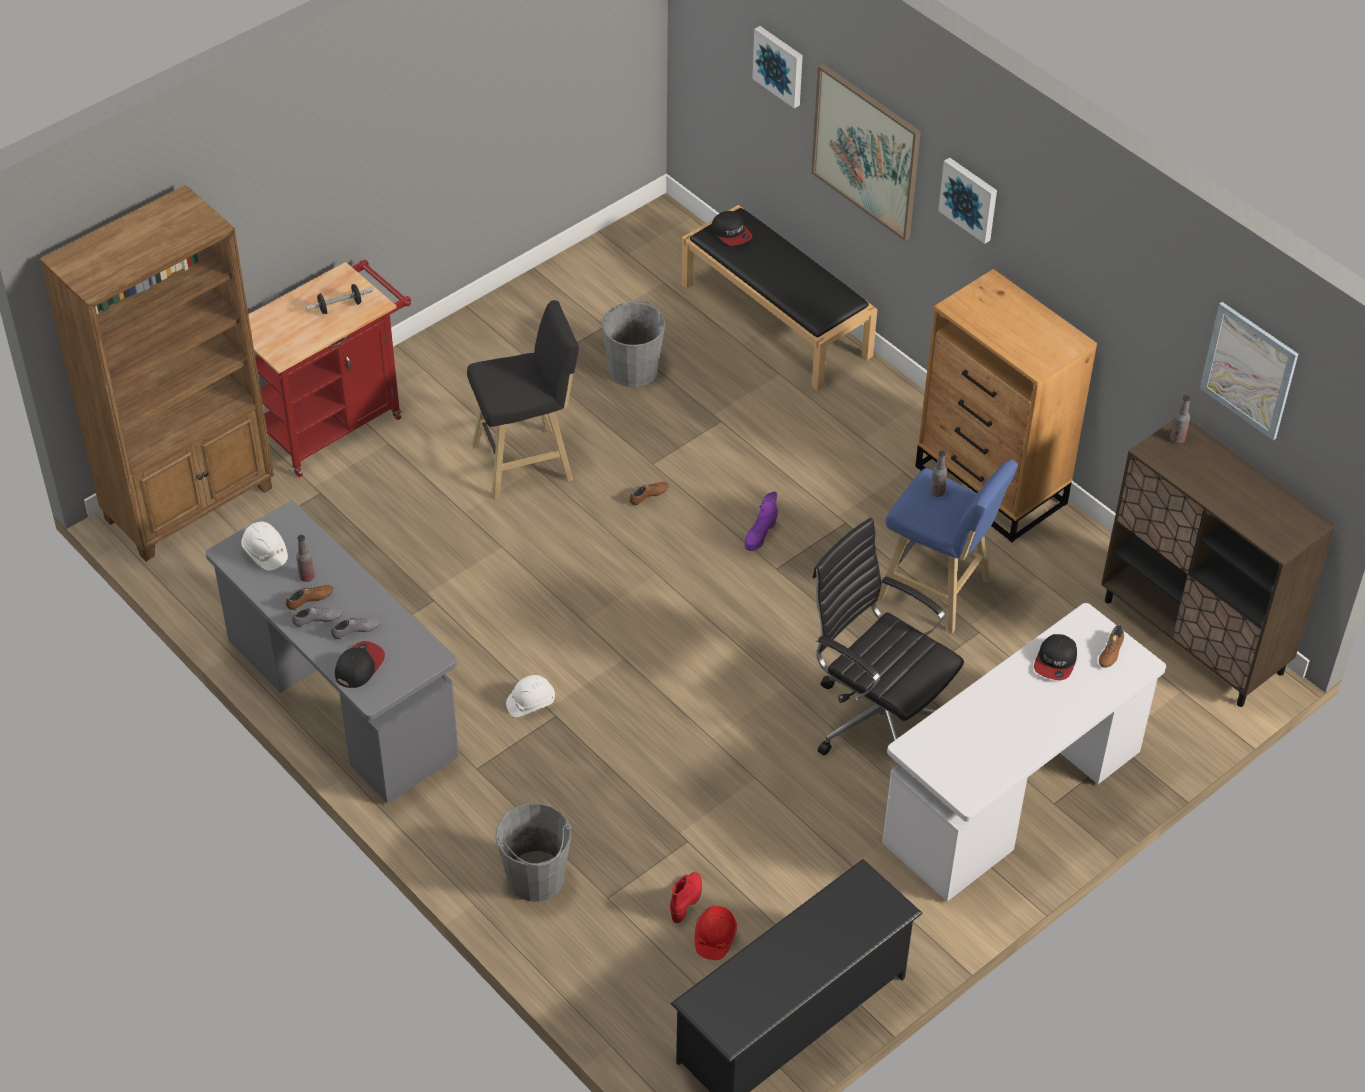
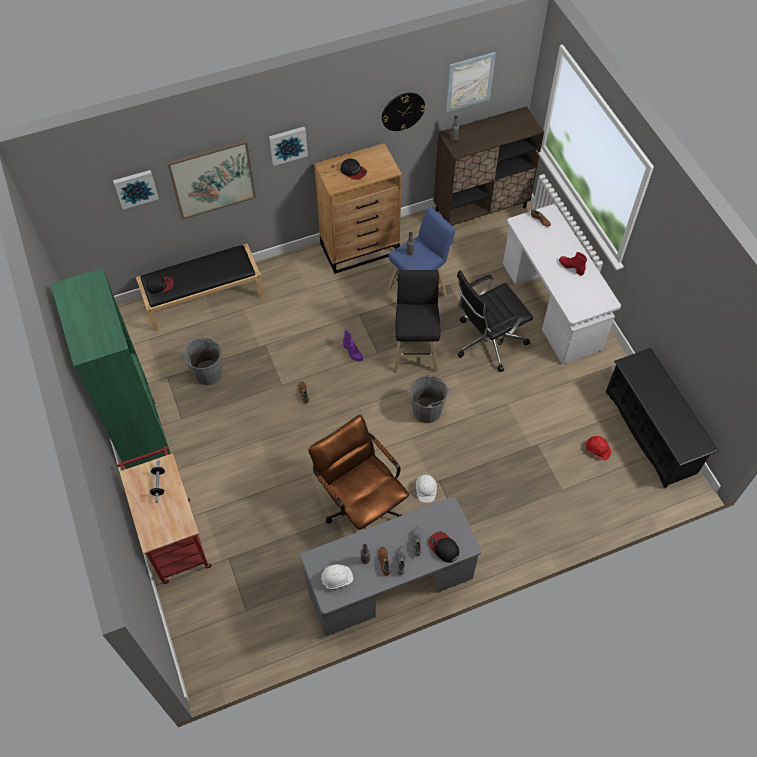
camera: 70 degrees left, 10 degrees up
brown bookcase [40,185,274,561] -> none
black stool [467,300,579,499] -> black stool moved to [394,270,440,372]
grey bucket [496,803,571,901] -> grey bucket moved to [410,375,450,423]
red boot [670,872,702,923] -> red boot moved to [559,252,587,276]
cap [1034,634,1077,681] -> cap moved to [340,158,367,180]
none -> green bookcase [51,268,171,469]
none -> brown office chair [308,415,409,530]
none -> wall clock [382,93,425,131]

